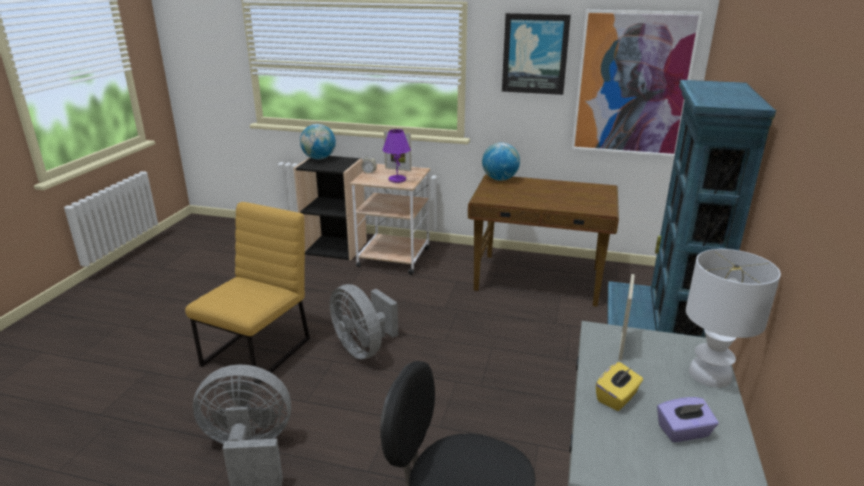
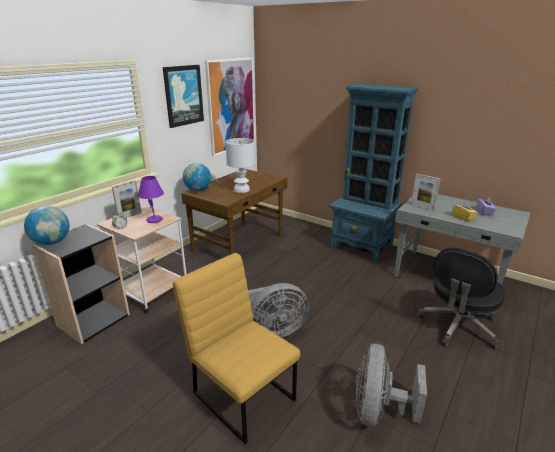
camera: 70 degrees left, 0 degrees up
white table lamp [686,249,781,388] -> white table lamp moved to [225,138,255,193]

